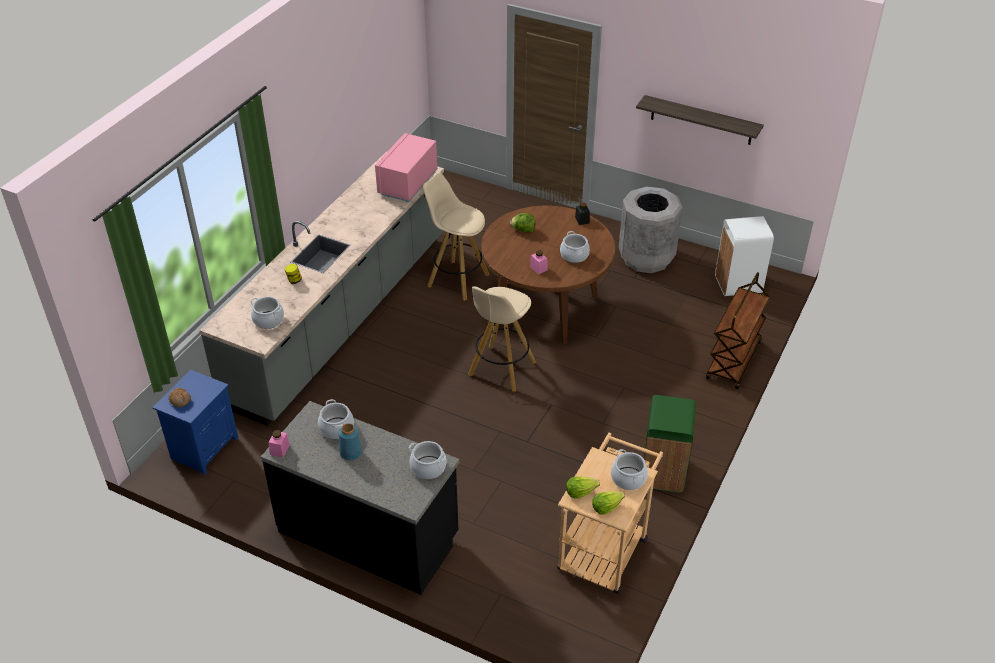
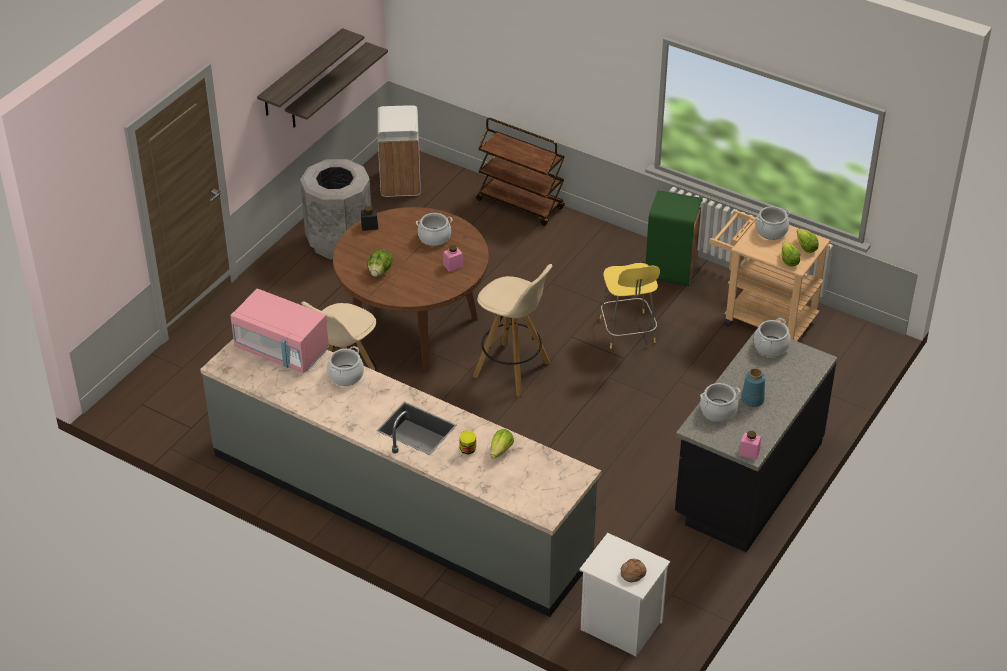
camera: 85 degrees left, 0 degrees up
blue nightstand [152,370,238,475] -> white nightstand [579,533,670,657]
cooking pot [250,297,284,329] -> cooking pot moved to [327,346,364,386]
none -> shelf [285,42,388,127]
none -> lettuce [491,429,514,459]
none -> yellow stool [600,263,660,349]

